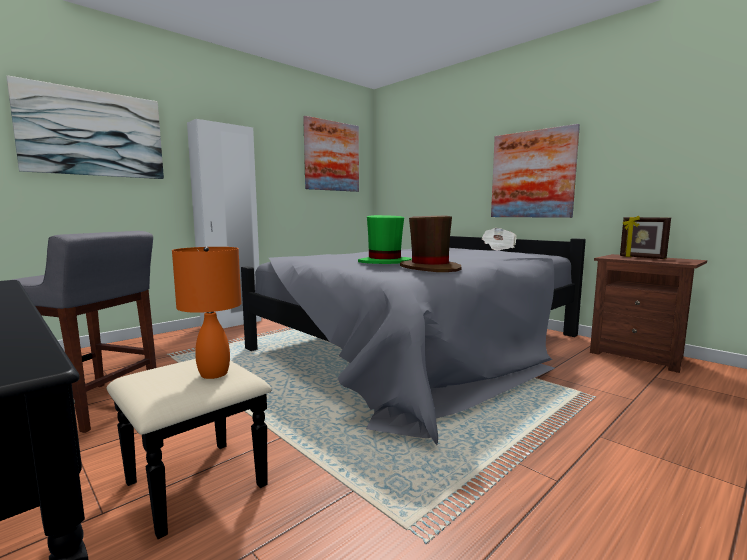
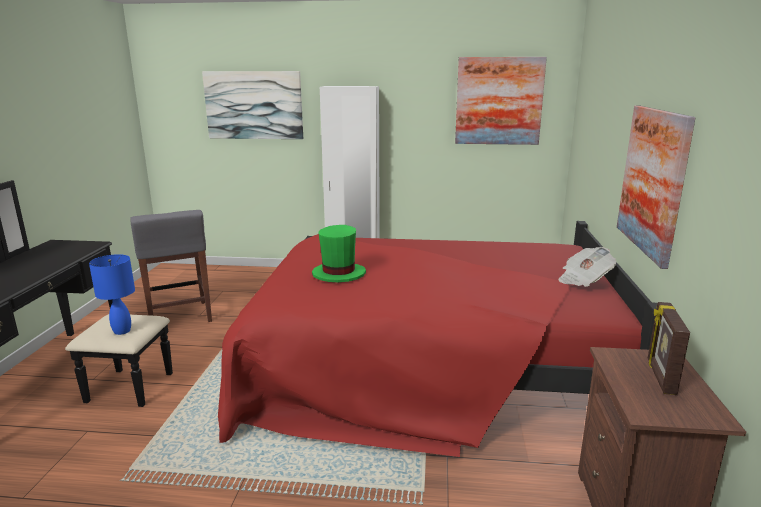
camera: 50 degrees right, 10 degrees up
orange table lamp [172,247,241,379] -> blue table lamp [89,254,135,335]
grey bed [241,236,586,445] -> red bed [218,221,657,457]
brown hat [400,216,461,272] -> none

